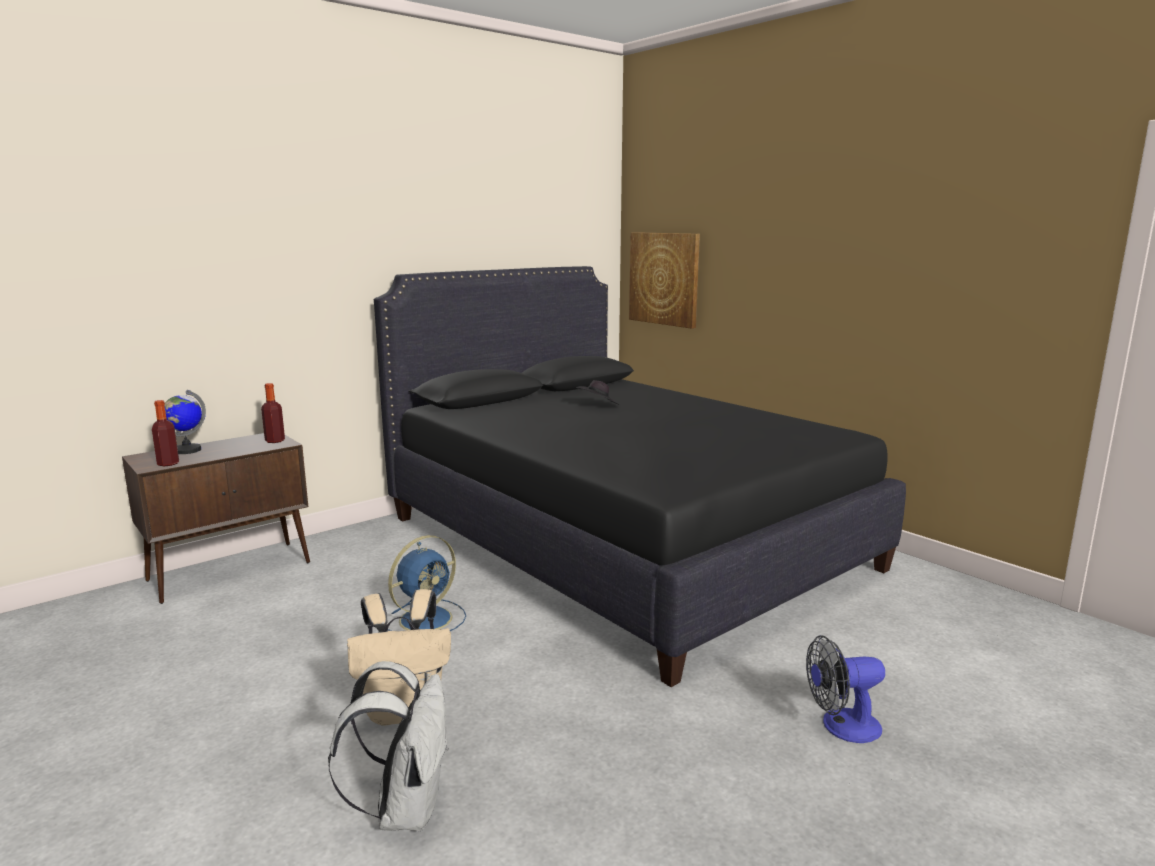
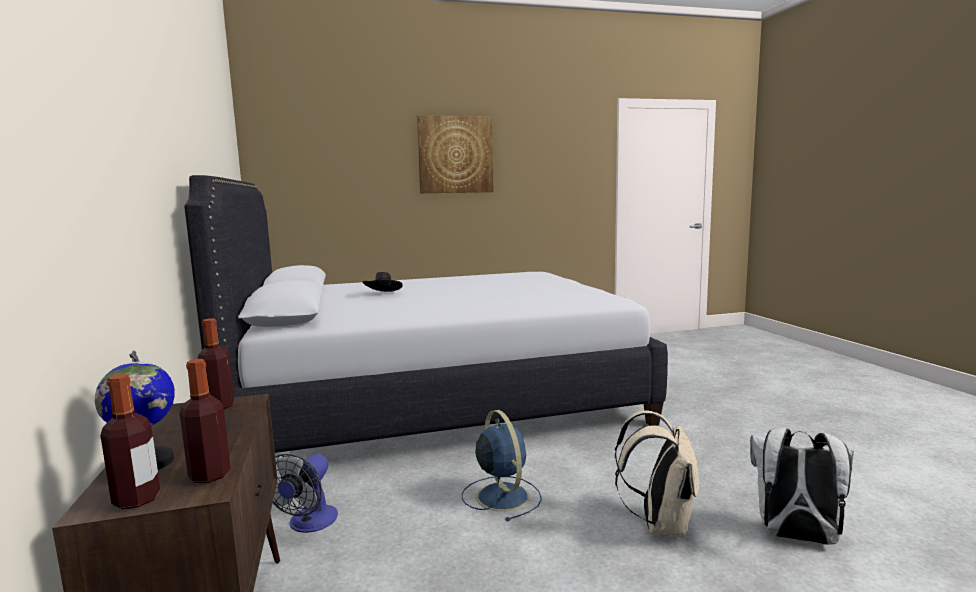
camera: 65 degrees left, 5 degrees down
black bed [374,266,906,687] -> white bed [184,175,668,453]
picture [629,232,700,329] -> picture moved to [417,115,493,193]
fan [806,635,885,743] -> fan moved to [273,454,338,533]
none -> bottle [100,374,160,509]

